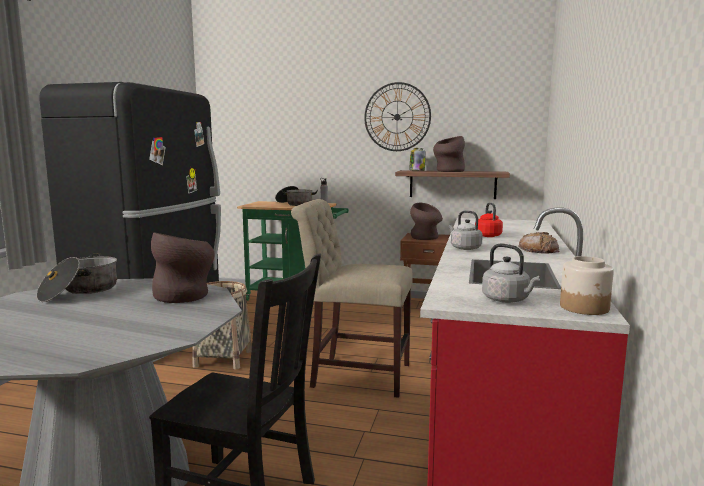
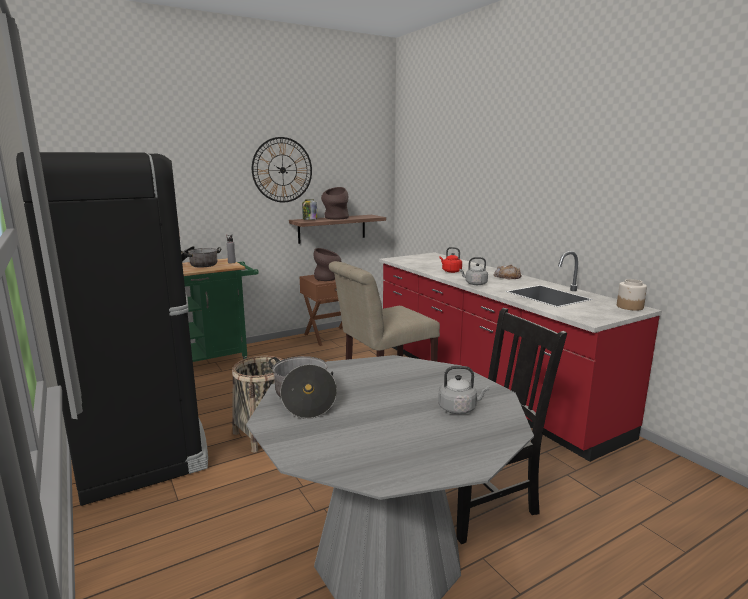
camera: 45 degrees left, 5 degrees up
brown vase [151,232,214,303] -> none
grey kettle [482,243,540,303] -> grey kettle moved to [438,366,489,414]

